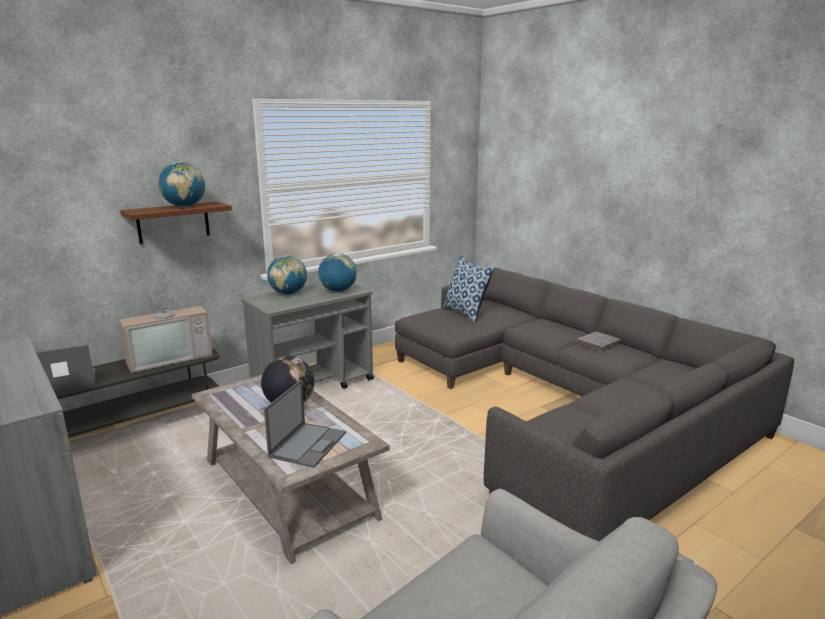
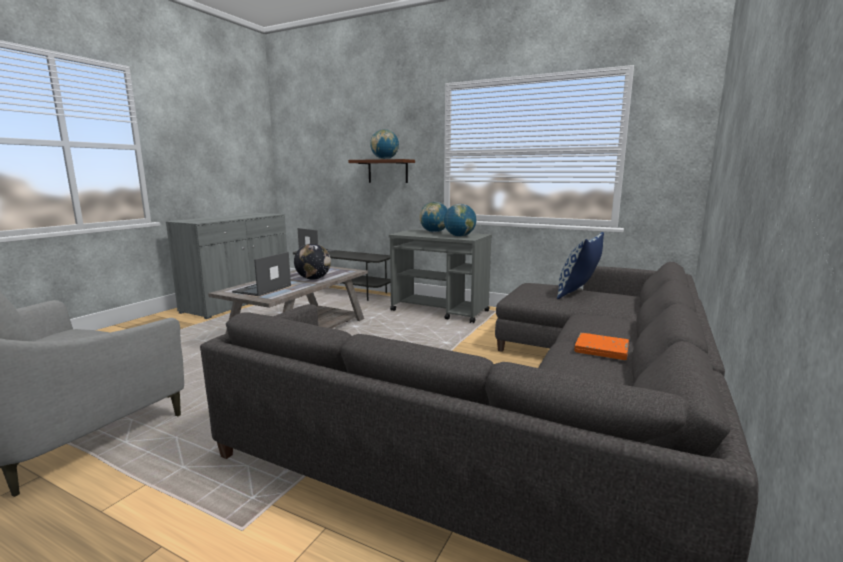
camera: 65 degrees right, 5 degrees down
television [119,274,213,373] -> none
laptop [264,380,346,468] -> laptop turned 120 degrees clockwise [232,252,291,296]
grey book [577,331,621,351] -> orange book [574,333,629,360]

